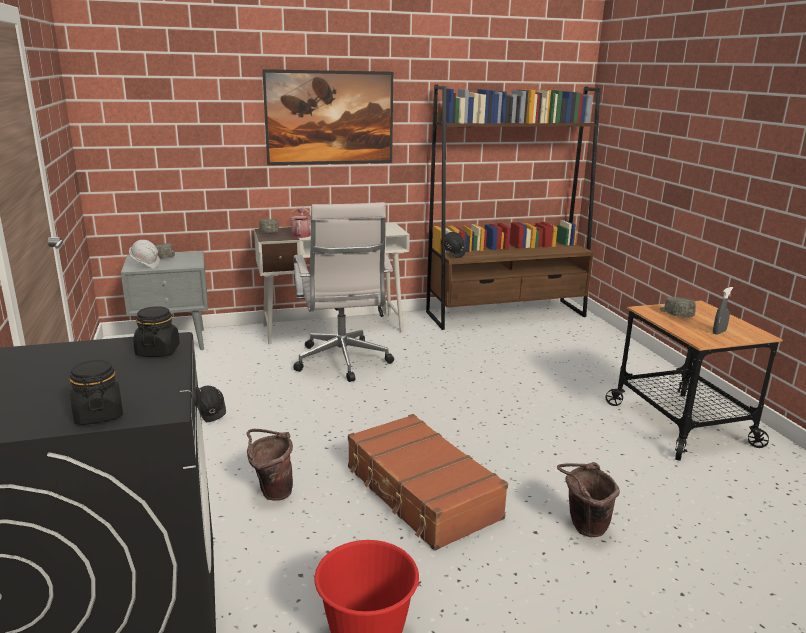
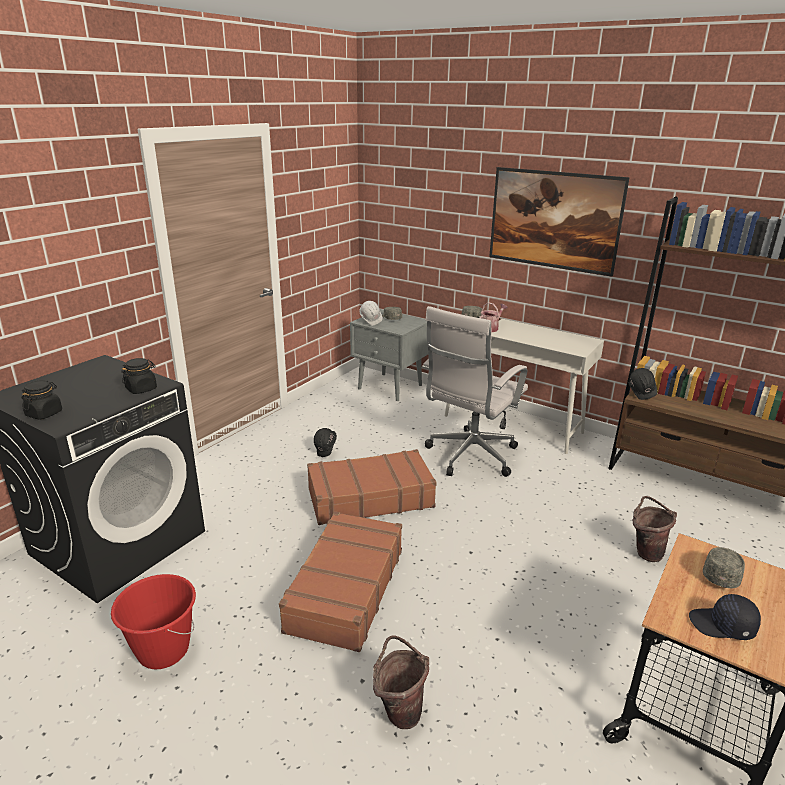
camera: 50 degrees right, 5 degrees up
brown bucket [247,429,293,501] -> brown bucket moved to [633,496,677,562]
grey spray bottle [713,287,733,335] -> black cap [689,594,761,640]
none -> brown suitcase [307,449,437,525]

